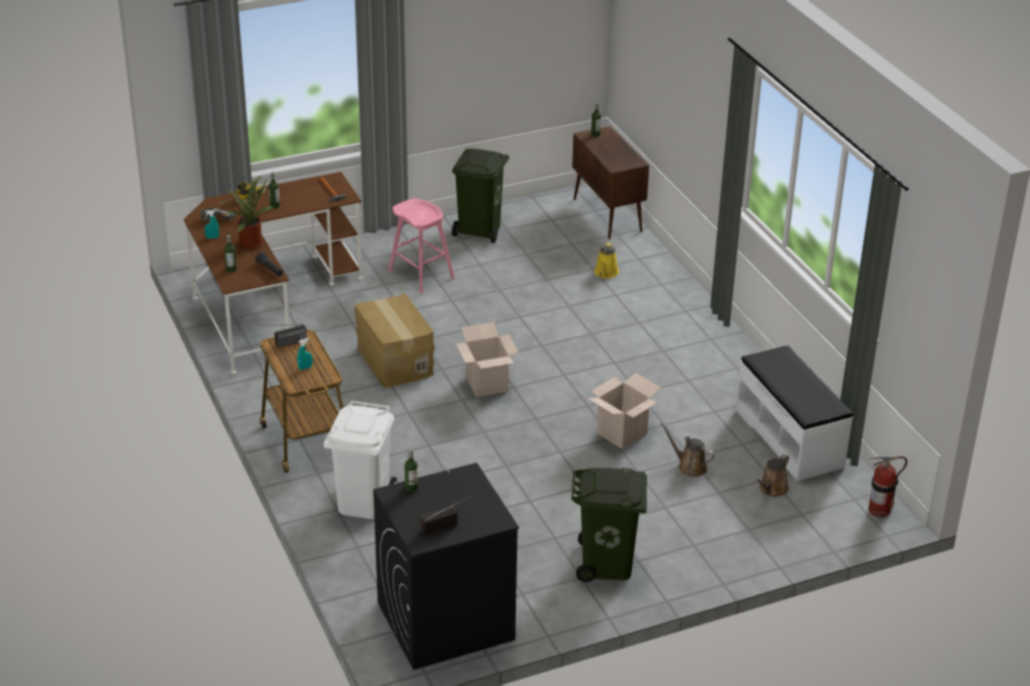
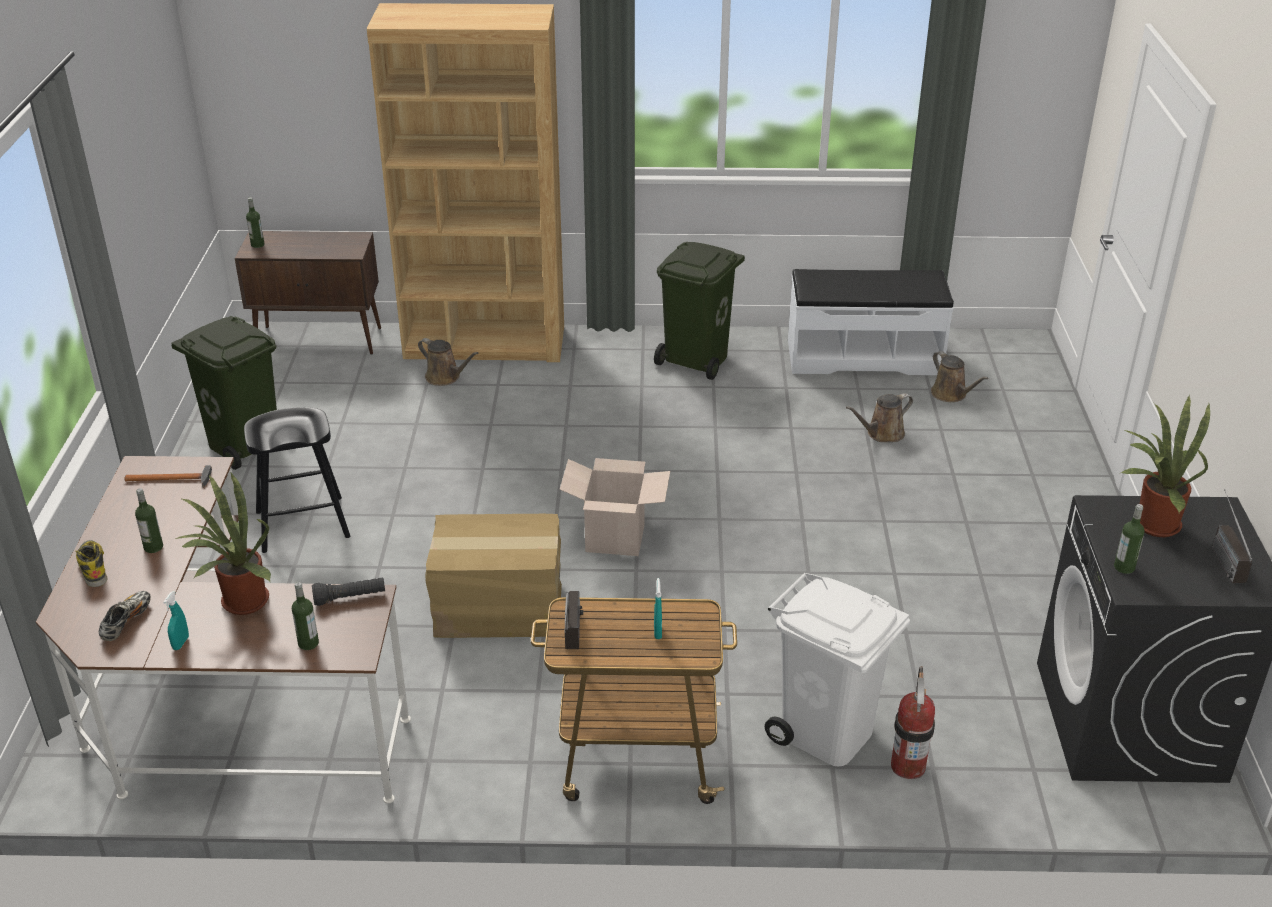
camera: 65 degrees left, 0 degrees up
pink stool [388,199,455,294] -> black stool [244,407,350,553]
green trash can [571,468,647,582] -> green trash can moved to [654,242,745,380]
cardboard box [587,373,661,449] -> none
yellow watering can [594,242,619,279] -> brown watering can [418,338,479,386]
fire extinguisher [868,455,907,517] -> fire extinguisher moved to [891,666,935,779]
none -> brown bookcase [367,3,564,362]
none -> potted plant [1119,395,1210,537]

